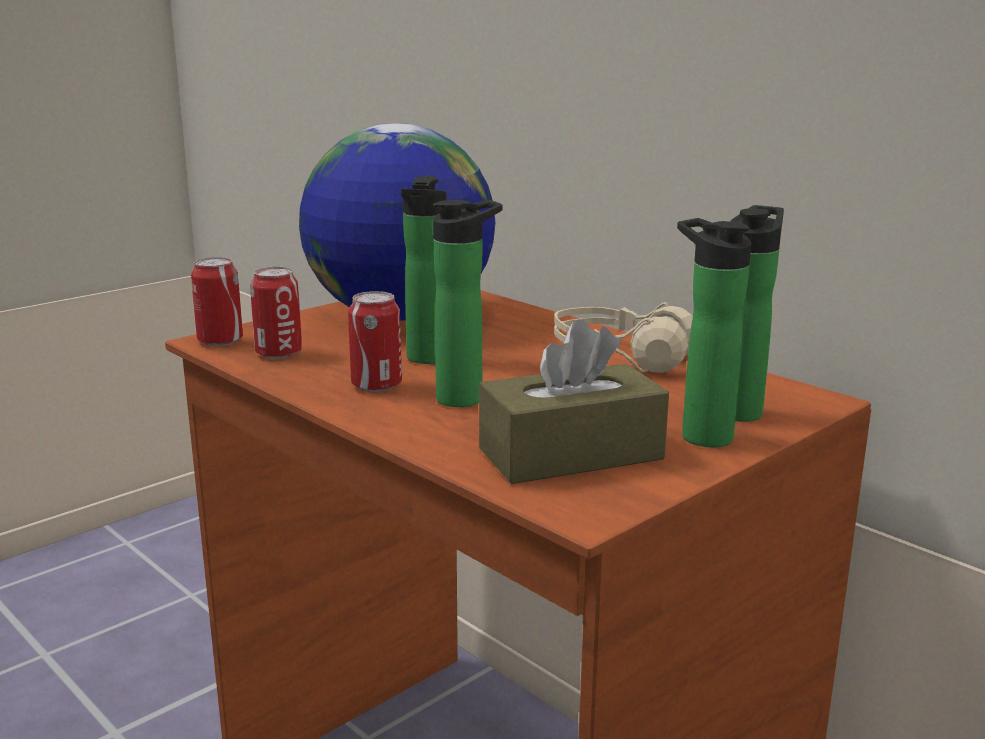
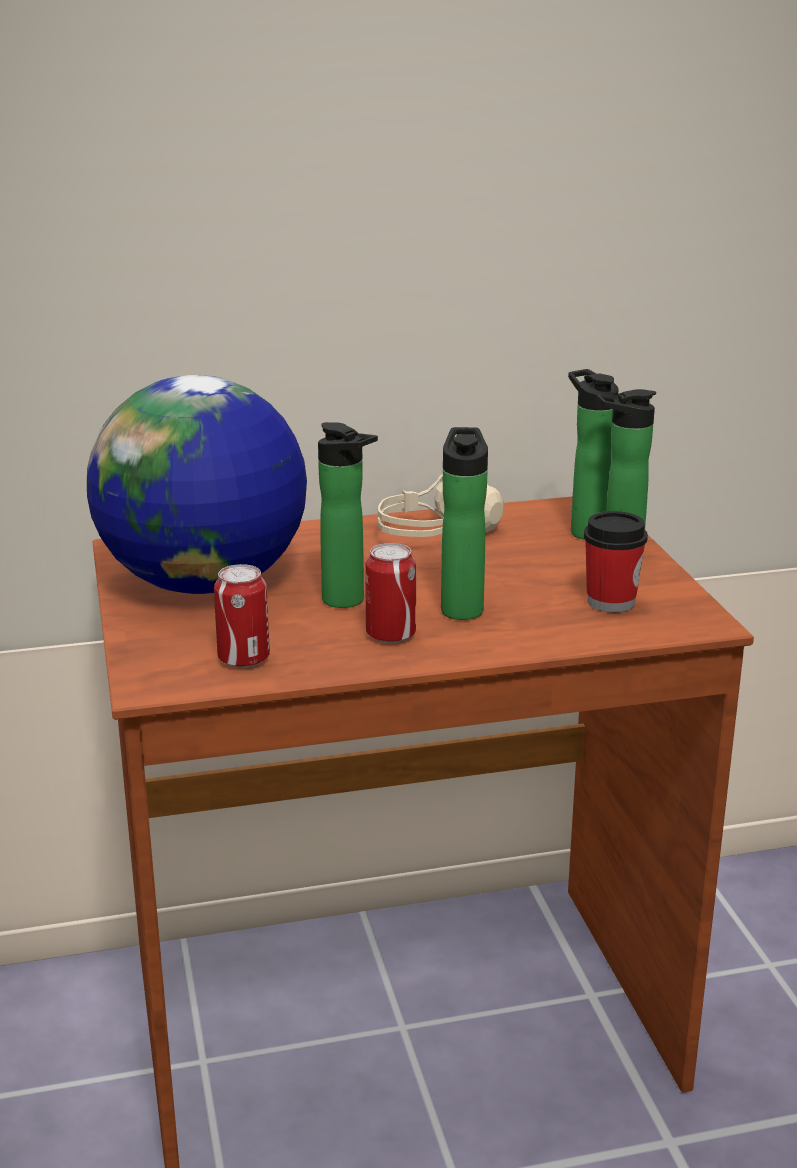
camera: 60 degrees left, 5 degrees up
can [191,257,243,346] -> none
brown tissue box [479,319,669,484] -> cup [584,511,648,612]

